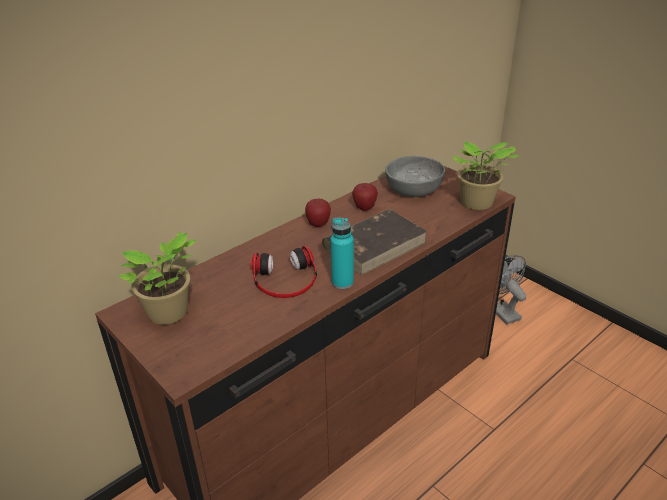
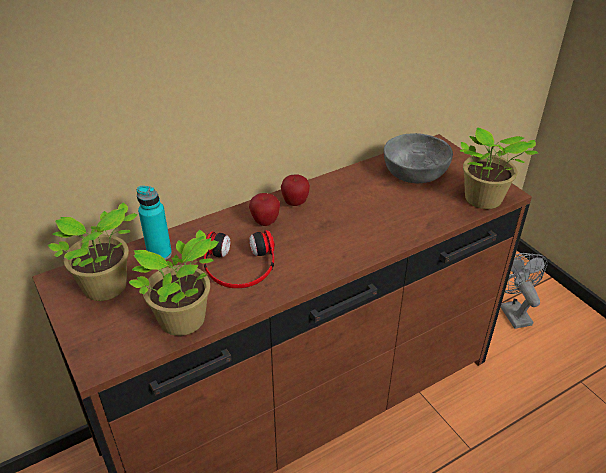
camera: 10 degrees right, 5 degrees up
brown book [322,209,428,275] -> none
turquoise bottle [331,218,354,289] -> turquoise bottle moved to [137,186,172,260]
apple [352,183,378,211] -> apple moved to [249,193,280,226]
none -> potted plant [129,230,219,336]

